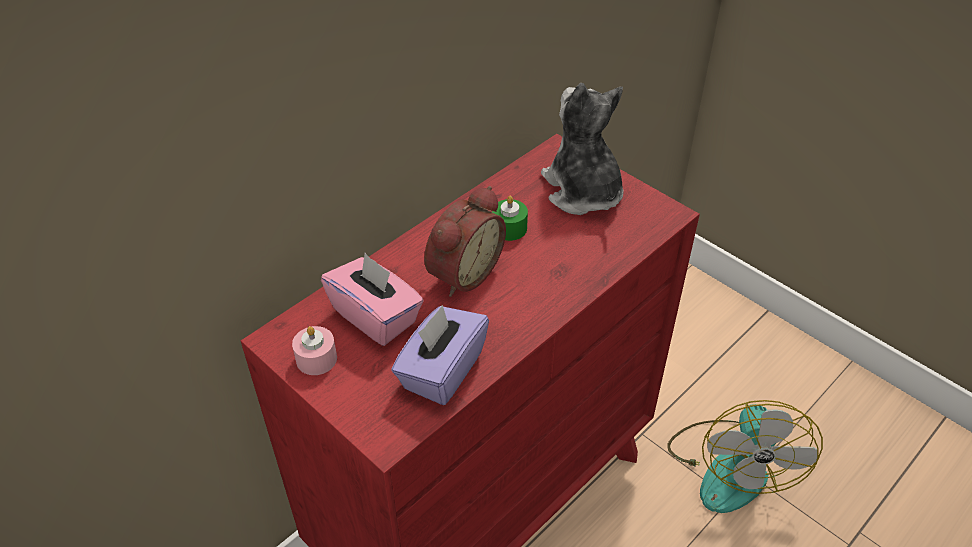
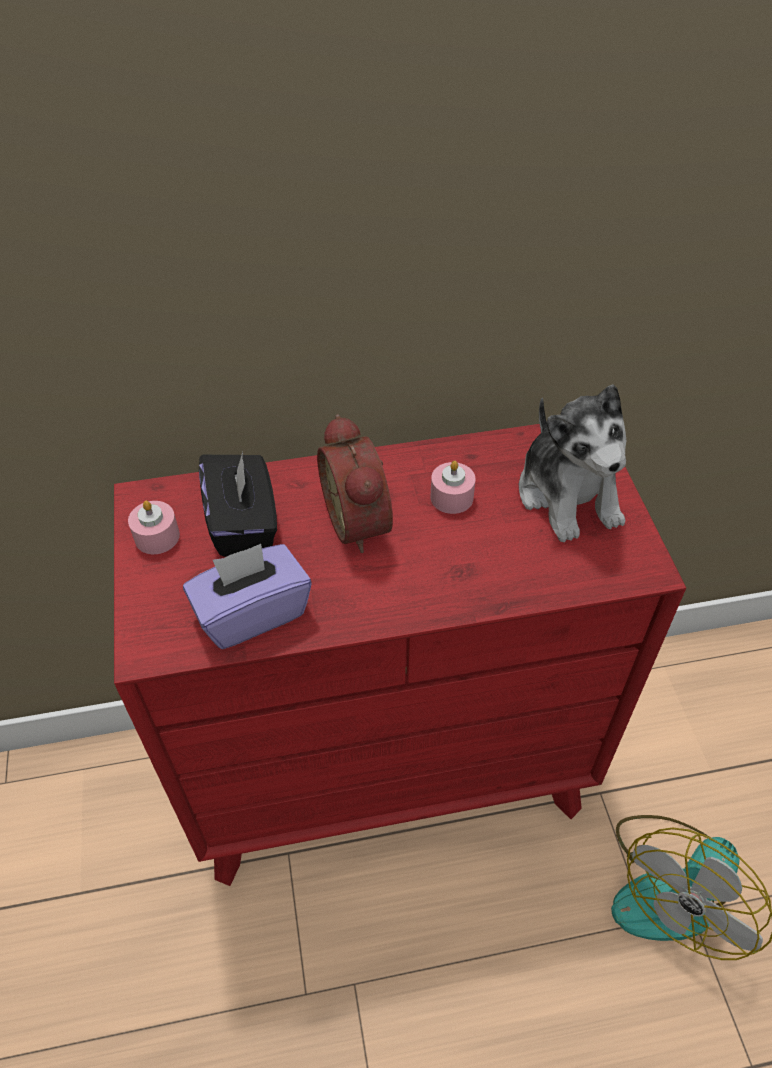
camera: 35 degrees right, 5 degrees up
pink tissue box [321,253,424,346] -> black tissue box [199,452,277,557]
alarm clock [424,186,506,297] -> alarm clock turned 90 degrees clockwise [317,414,393,553]
green candle [492,196,528,241] -> pink candle [431,461,476,514]
plush toy [541,83,624,215] -> plush toy turned 150 degrees clockwise [519,384,626,543]

